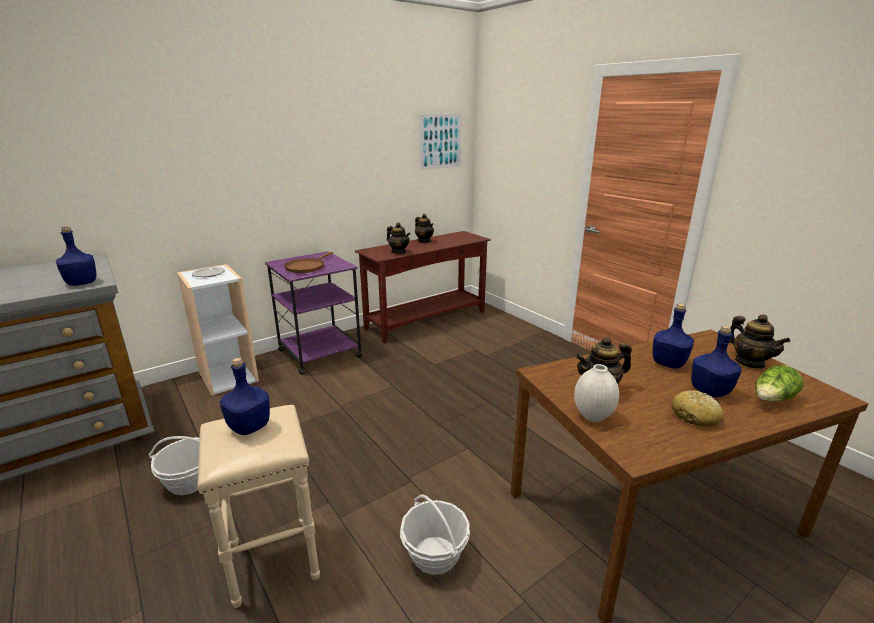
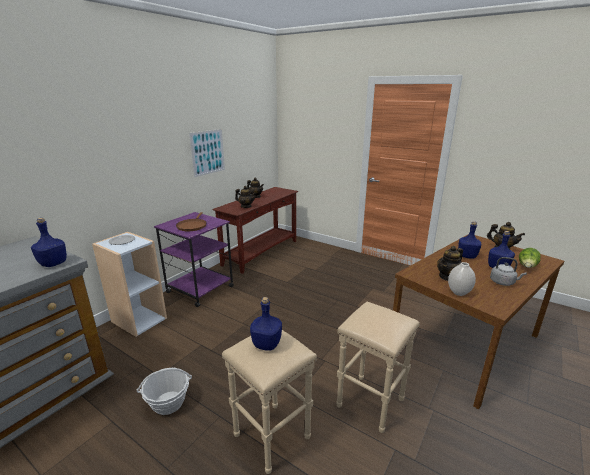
camera: 20 degrees left, 0 degrees up
basket [400,494,470,575] -> beige stool [336,302,420,433]
picture [419,114,462,170] -> picture moved to [189,129,225,177]
bread [671,390,724,427] -> grey kettle [490,257,527,286]

